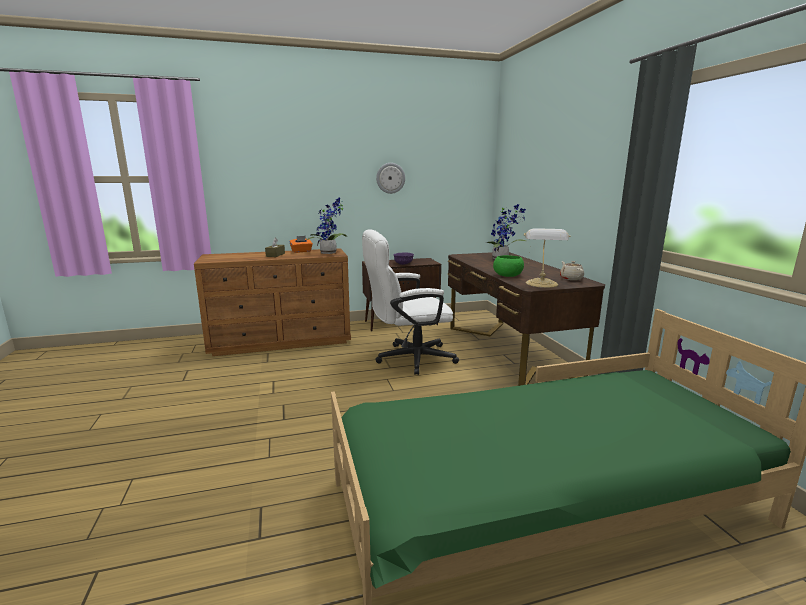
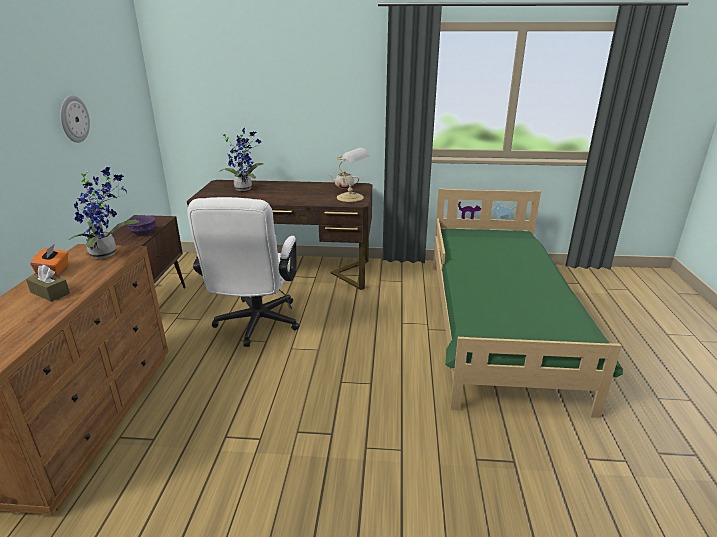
camera: 70 degrees left, 10 degrees up
green bowl [493,255,524,277] -> none

